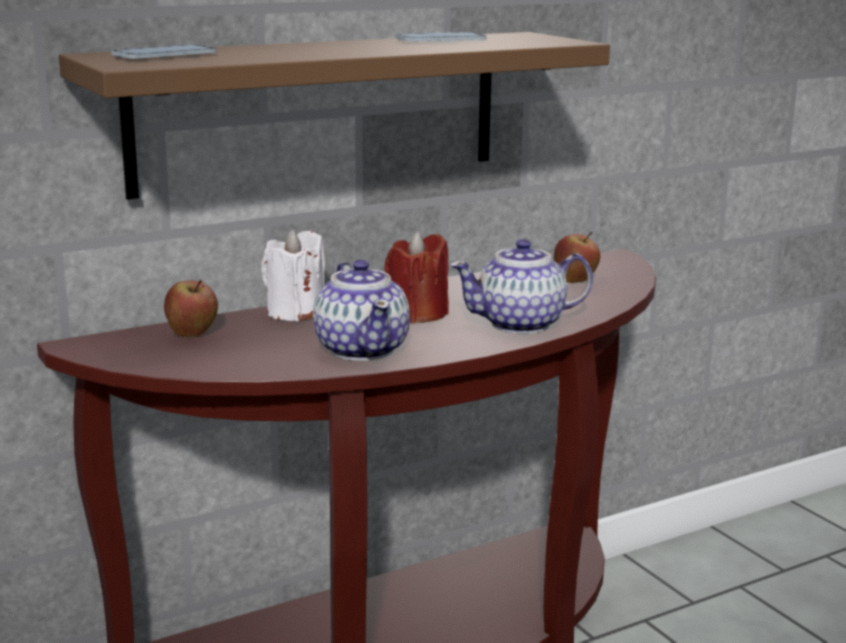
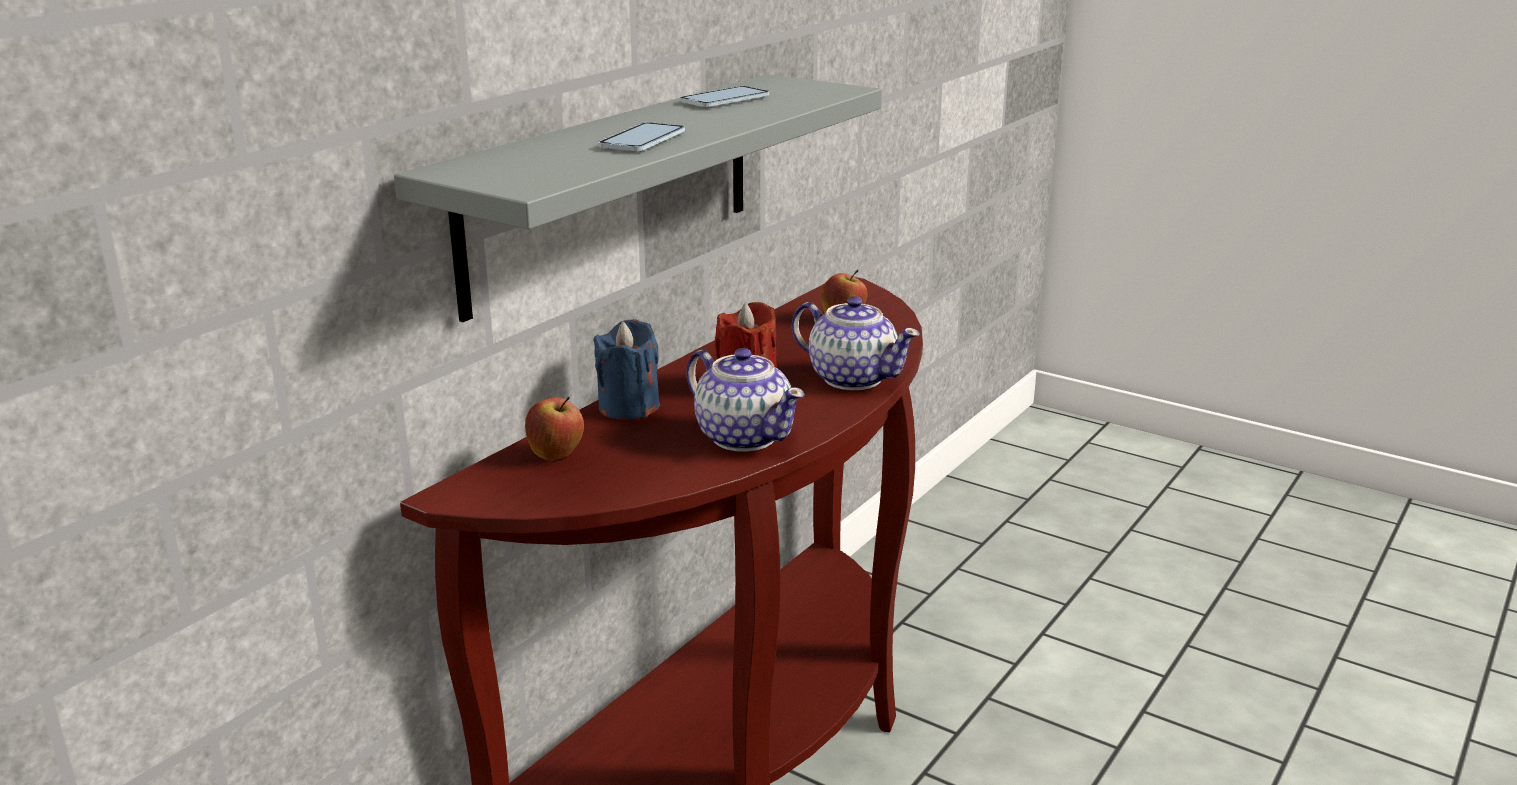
camera: 25 degrees left, 5 degrees up
brown shelf [59,32,610,200] -> grey shelf [394,74,882,322]
phone [111,44,217,59] -> phone moved to [598,122,685,151]
white candle [261,229,325,321] -> blue candle [593,319,660,419]
teapot [449,239,593,334] -> teapot turned 105 degrees counterclockwise [792,296,920,390]

